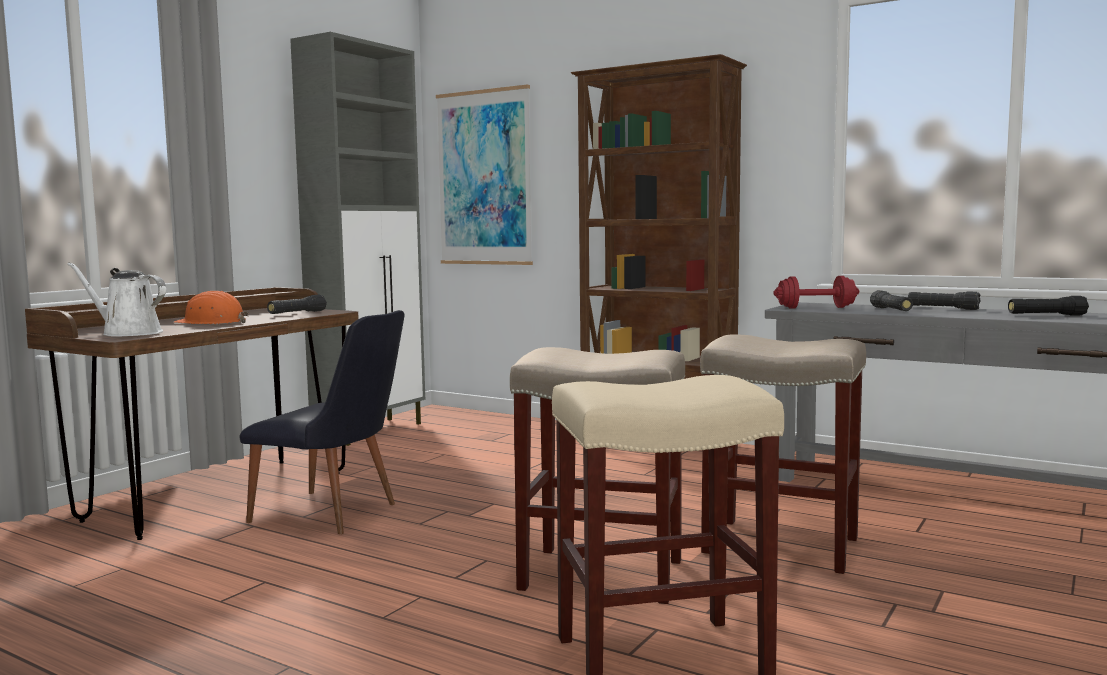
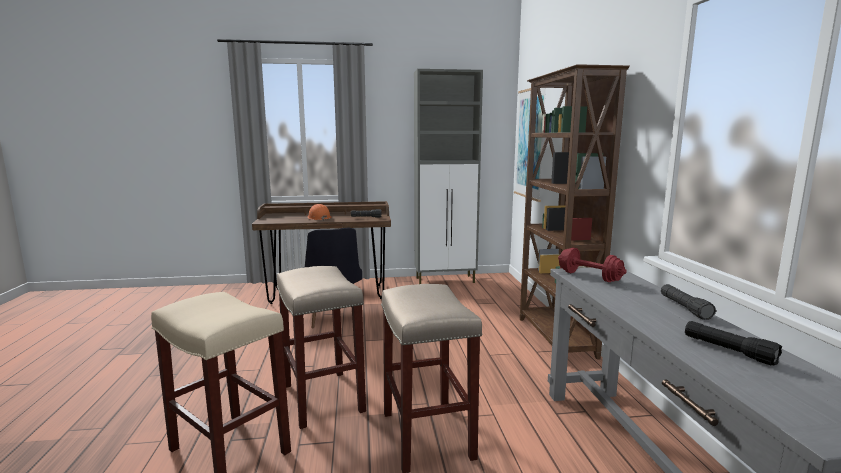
camera: 50 degrees right, 5 degrees up
white watering can [67,262,166,336] -> none
black flashlight [870,290,913,311] -> none

